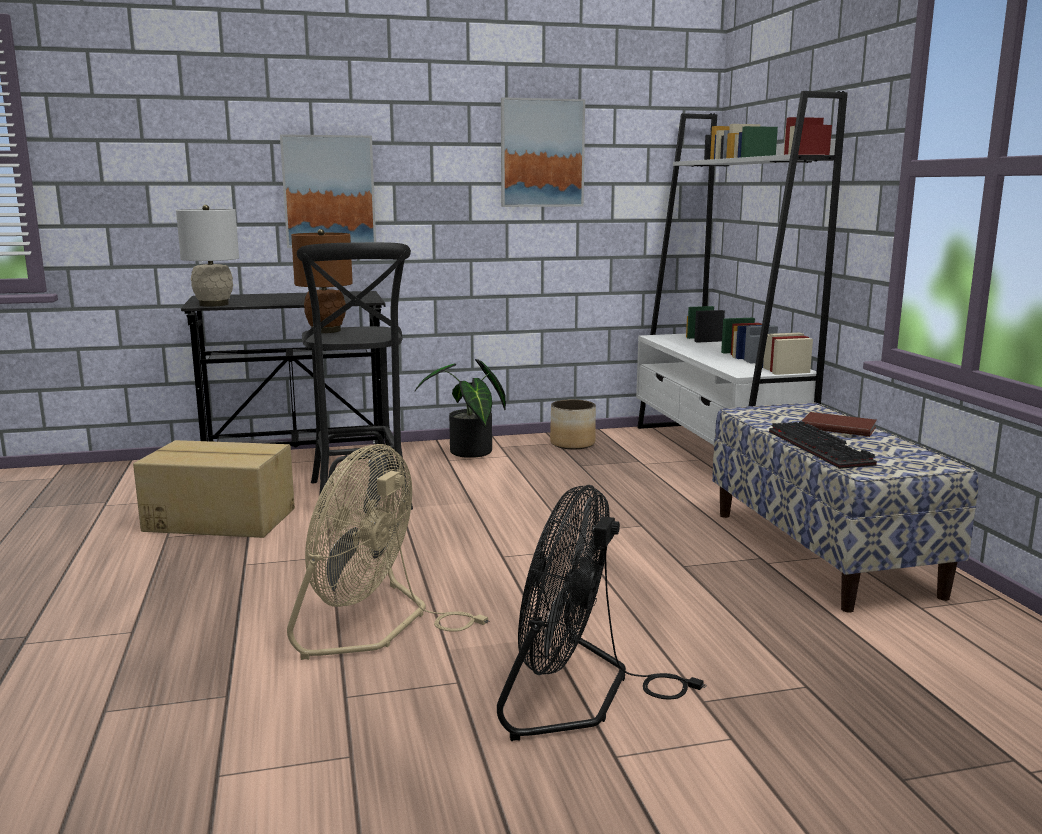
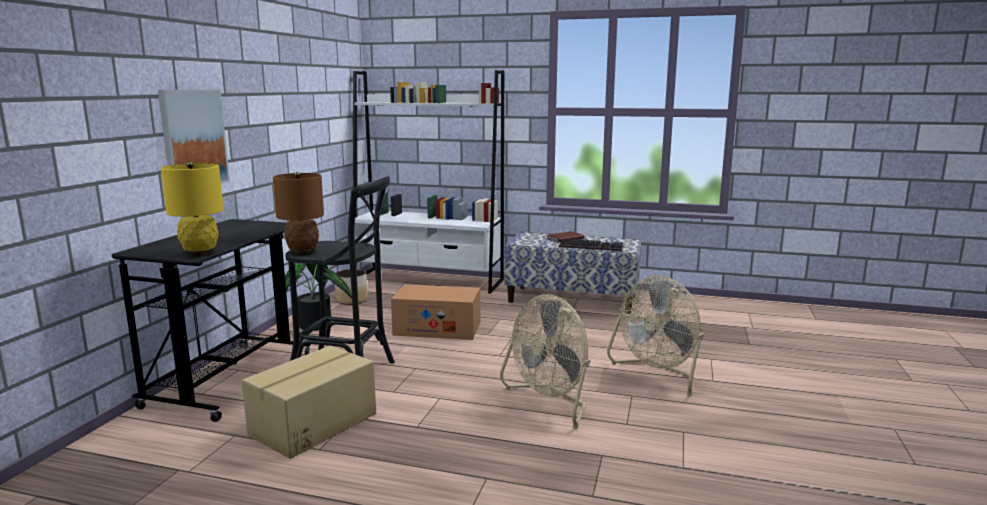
camera: 60 degrees left, 0 degrees up
white table lamp [176,205,239,307] -> yellow table lamp [161,162,224,257]
black fan [497,485,705,741] -> beige fan [607,275,704,396]
picture [501,97,585,207] -> none
none -> cardboard box [391,284,480,340]

